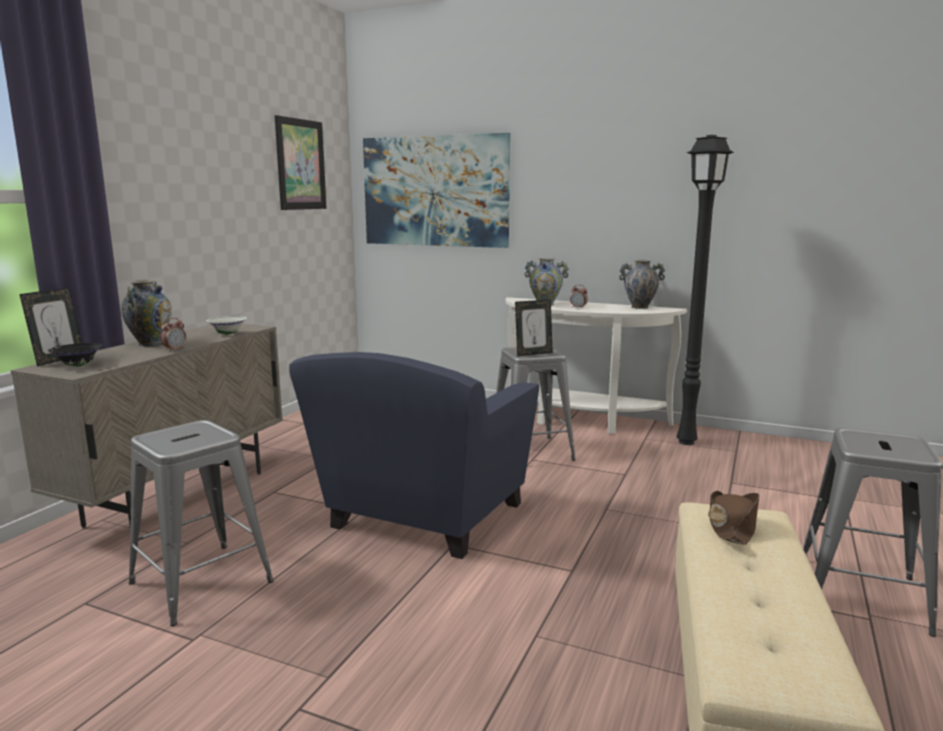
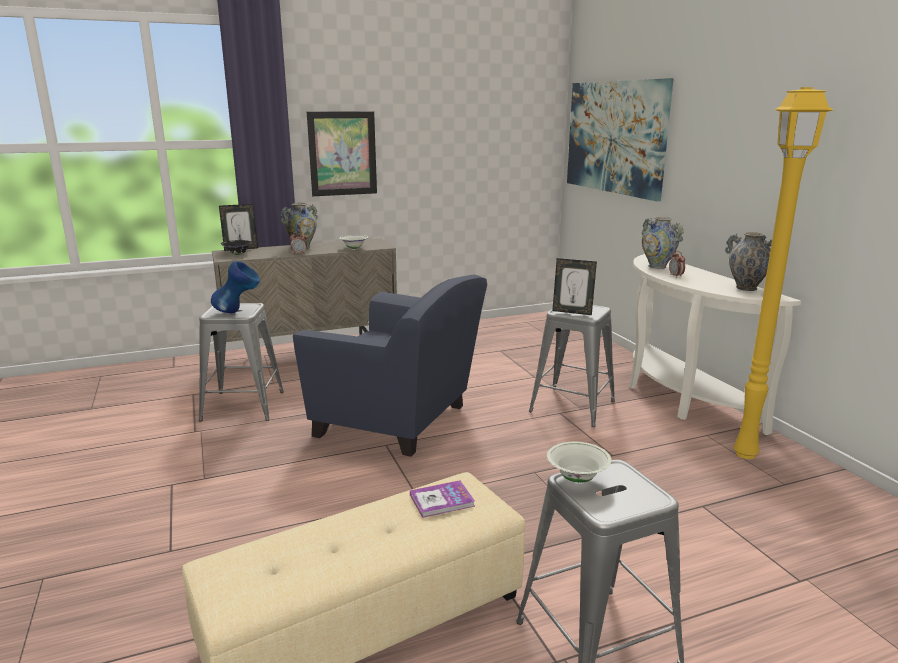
camera: 45 degrees right, 5 degrees up
picture [275,115,326,210] -> picture moved to [307,111,377,196]
blue armchair [289,352,539,559] -> blue armchair turned 135 degrees counterclockwise [293,275,487,457]
black floor lamp [676,135,734,445] -> yellow floor lamp [734,87,834,459]
brown hat [708,491,760,545] -> book [410,480,475,518]
none -> blue vase [211,261,260,313]
none -> white bowl [547,442,611,483]

